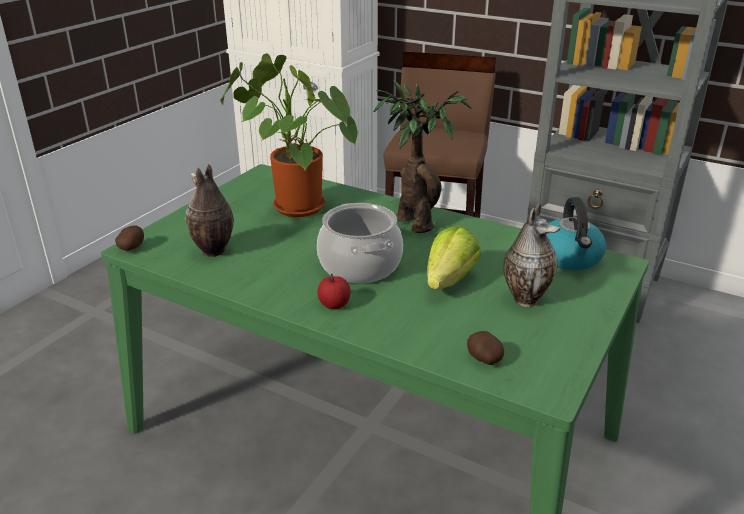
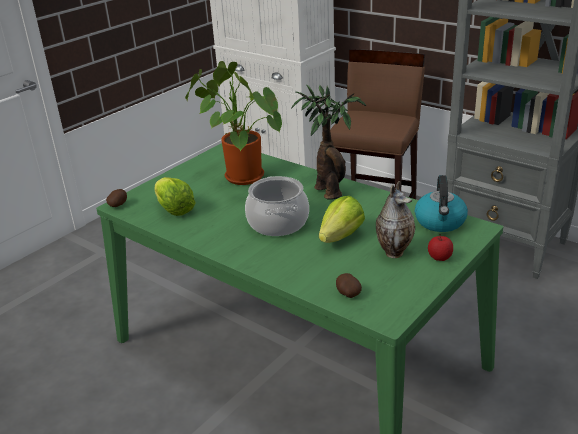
camera: 10 degrees right, 0 degrees up
vase [185,164,234,257] -> lettuce [154,177,196,216]
apple [318,274,350,309] -> apple moved to [428,234,453,261]

